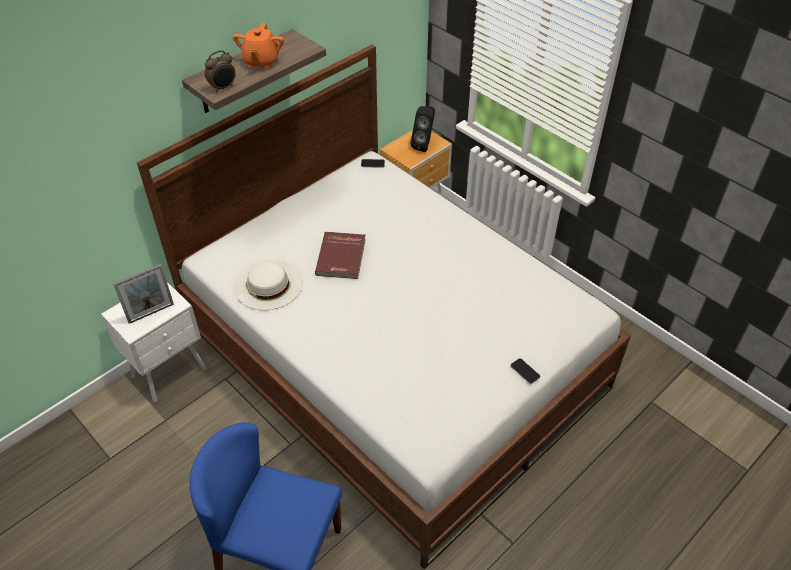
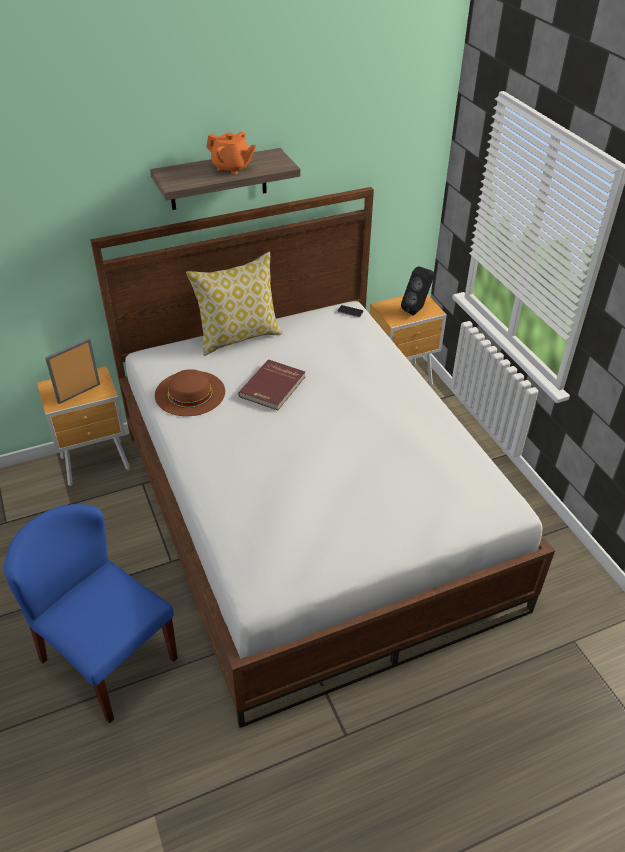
camera: 20 degrees right, 5 degrees down
white nightstand [101,282,206,403] -> brown nightstand [37,366,130,486]
picture frame [113,264,174,324] -> picture frame turned 150 degrees clockwise [45,338,100,404]
alarm clock [205,50,236,92] -> none
orange teapot [233,23,284,68] -> orange teapot turned 90 degrees counterclockwise [207,131,256,174]
white hat [234,260,302,310] -> brown hat [155,369,225,416]
phone [511,358,540,384] -> none
none -> pillow [186,252,283,356]

